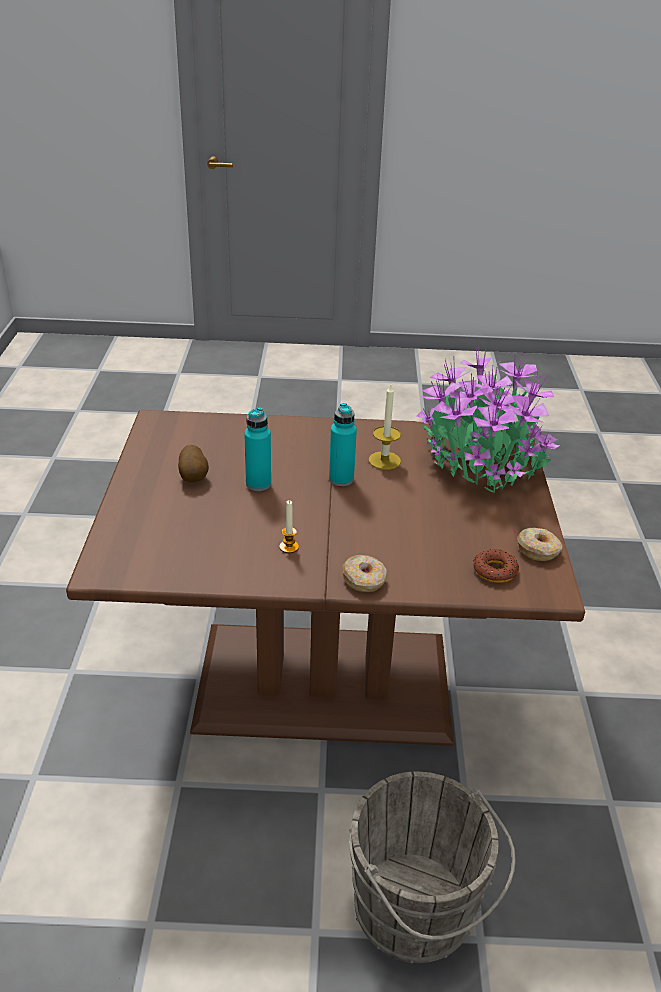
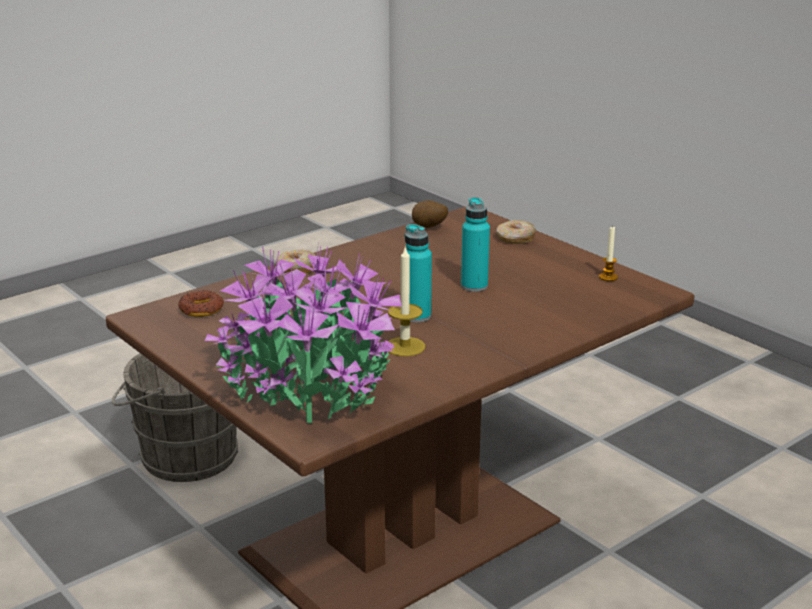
camera: 140 degrees right, 10 degrees down
potato [178,445,209,483] -> potato moved to [412,200,448,228]
candle [279,500,299,553] -> candle moved to [599,226,618,281]
donut [517,528,562,561] -> donut moved to [496,220,536,244]

